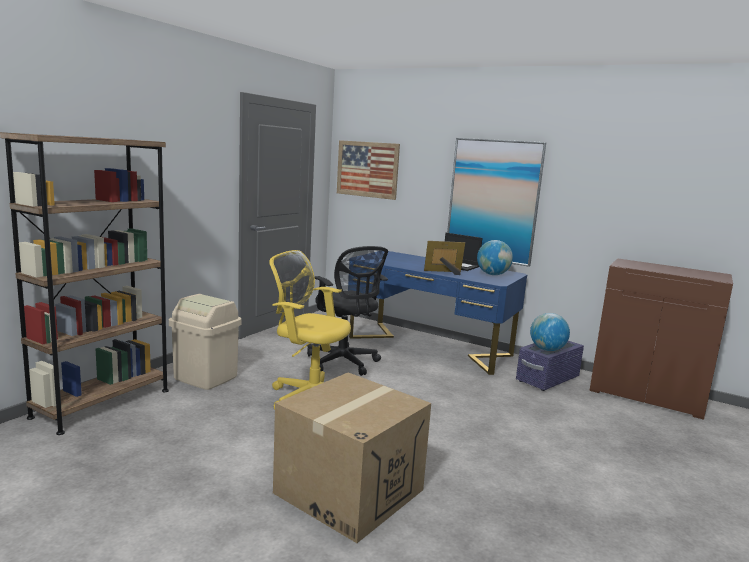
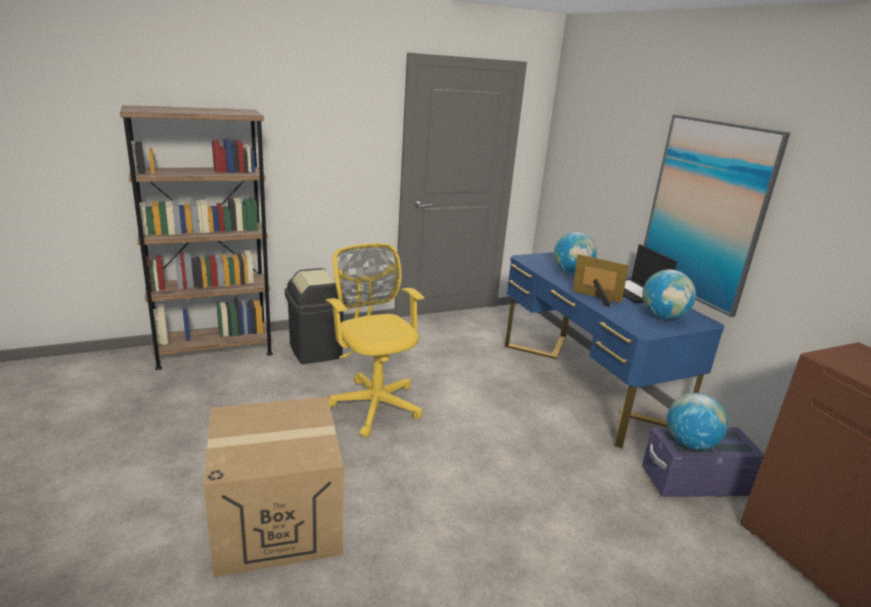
camera: 35 degrees right, 10 degrees up
beige trash can [169,294,242,390] -> black trash can [285,268,346,364]
black office chair [307,246,388,376] -> none
picture [337,140,400,200] -> none
none -> globe [554,232,597,274]

